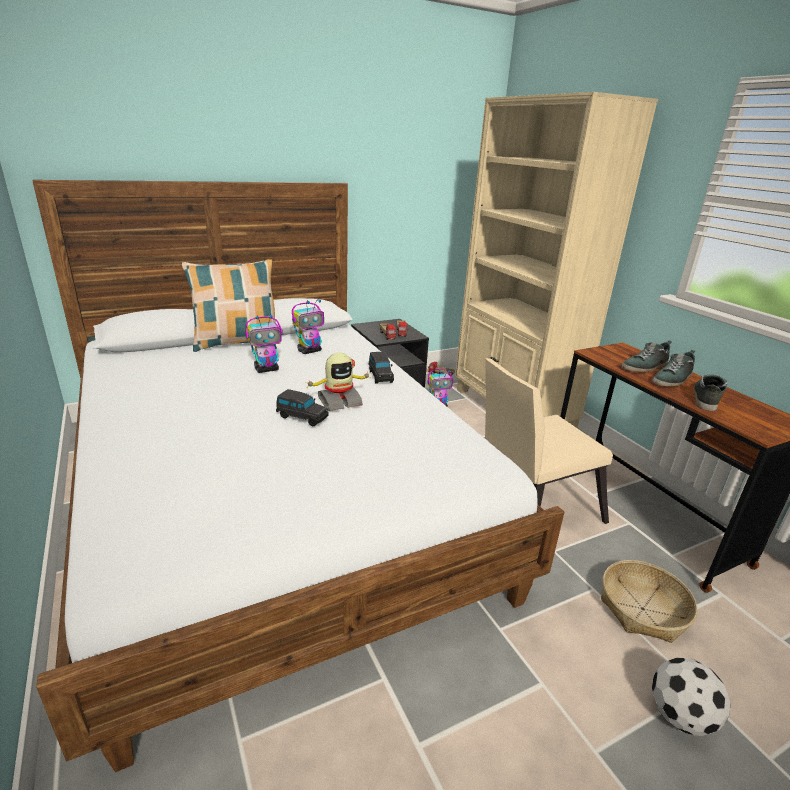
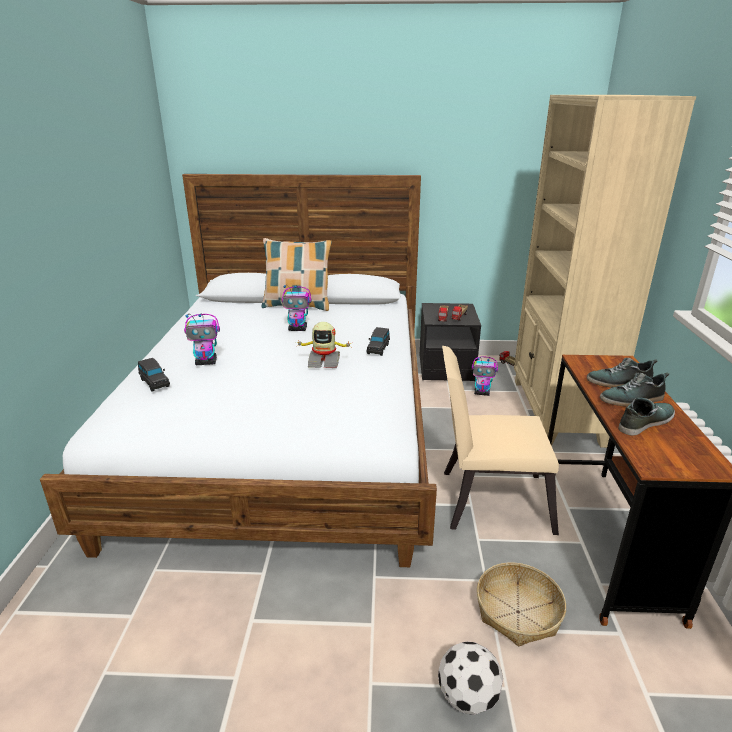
camera: 30 degrees right, 0 degrees up
black toy car [276,389,329,426] -> black toy car moved to [138,358,170,391]
toy robot [292,299,324,354] -> toy robot moved to [184,313,220,365]

